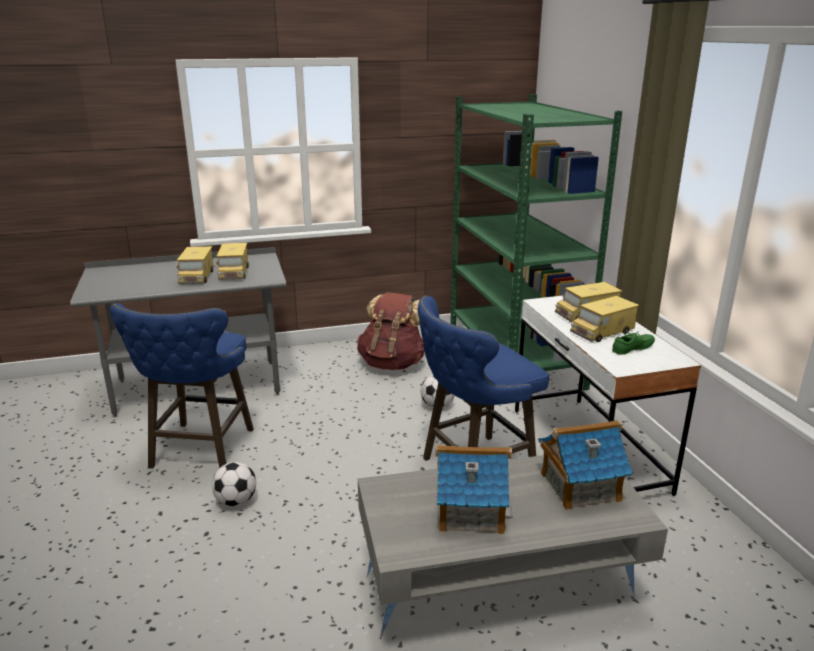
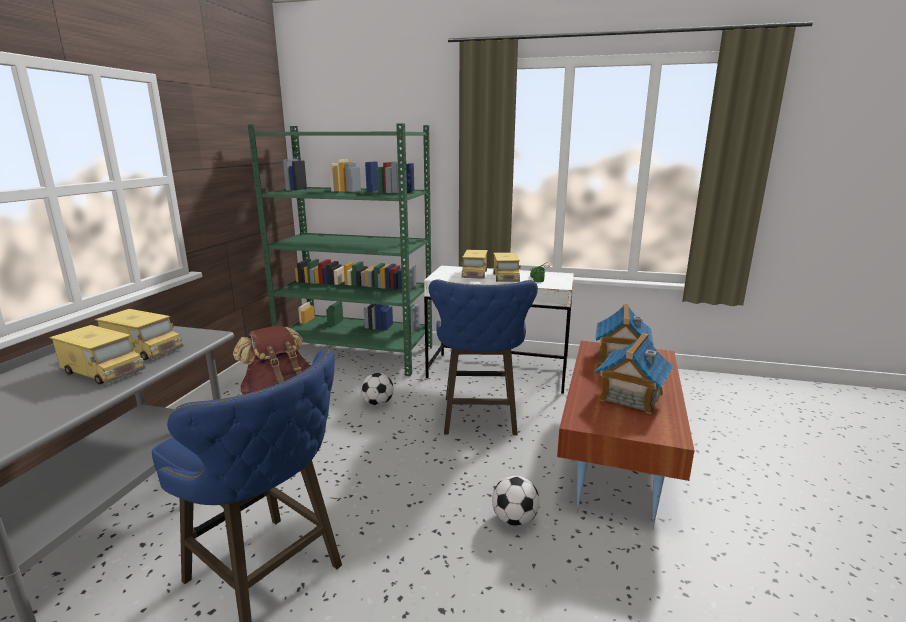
camera: 60 degrees left, 5 degrees down
football [212,462,256,506] -> football moved to [492,476,540,526]
grey coffee table [358,455,668,639] -> brown coffee table [557,341,694,528]

